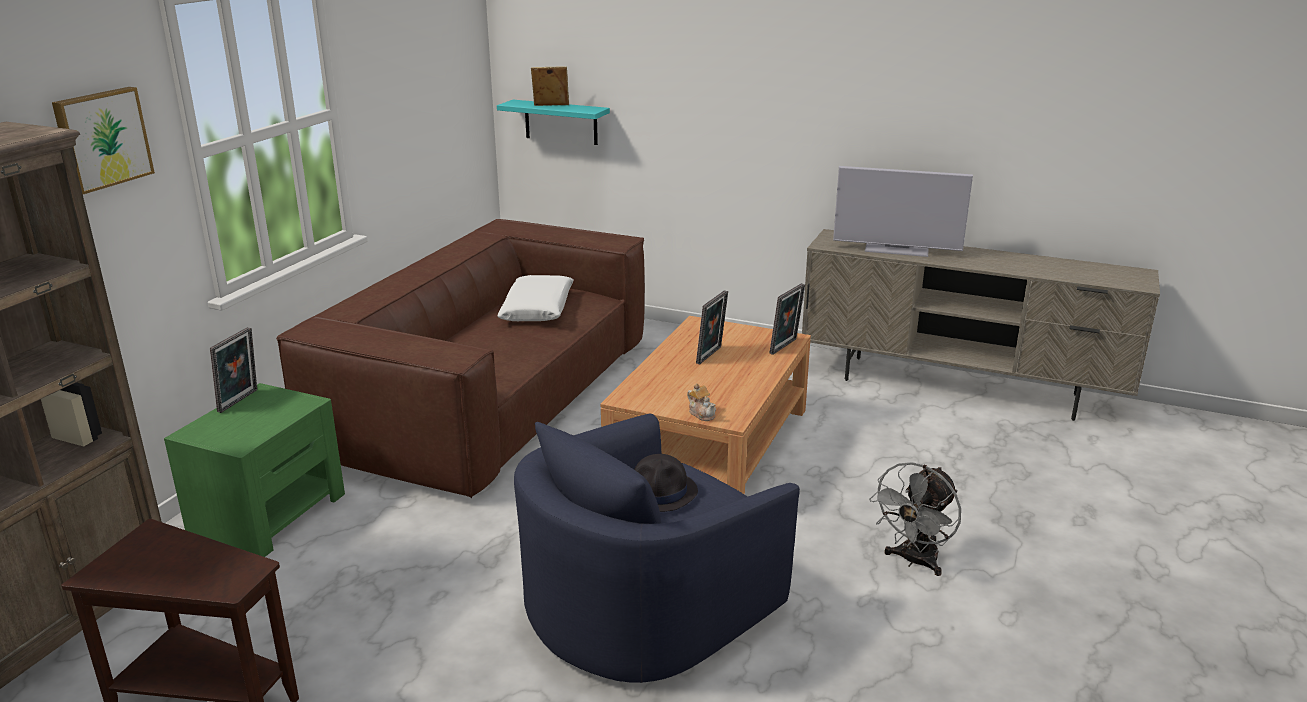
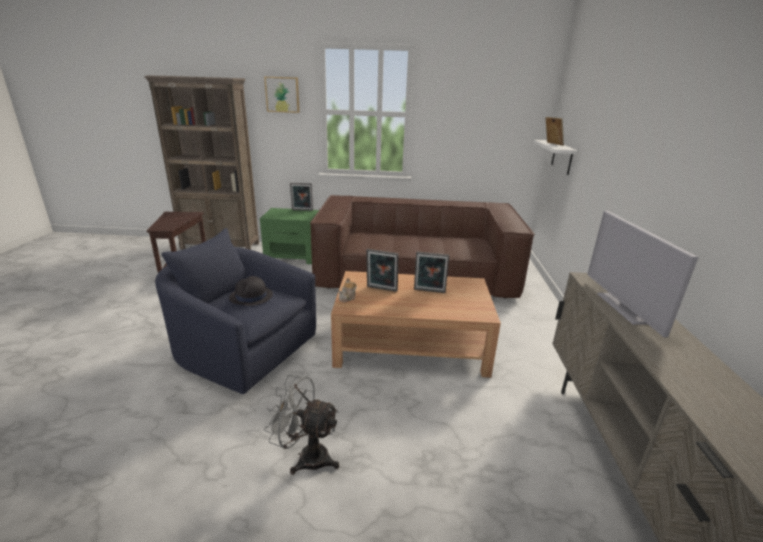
camera: 70 degrees right, 0 degrees up
turquoise shelf [497,100,610,145] -> white shelf [534,140,577,175]
white pillow [497,275,573,321] -> none
picture frame [769,283,805,355] -> picture frame moved to [366,249,398,292]

